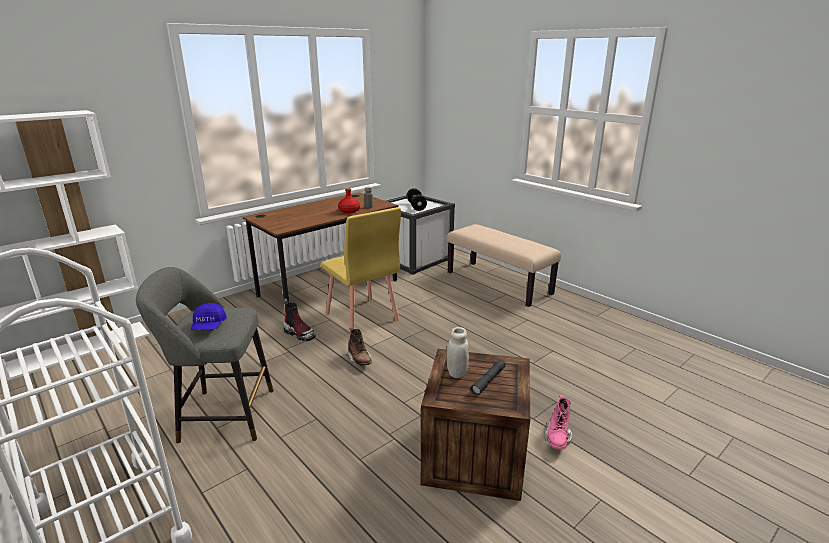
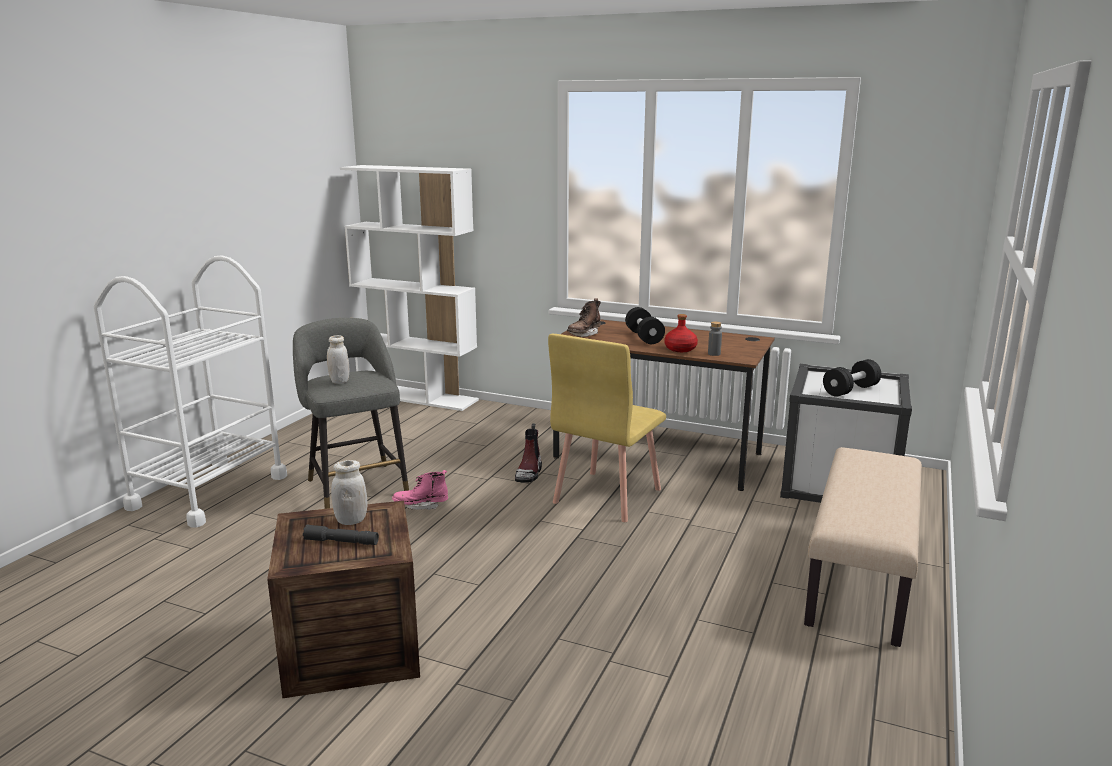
camera: 65 degrees right, 5 degrees down
blue cap [191,303,227,330] -> white jar [327,335,349,384]
brown boot [346,328,372,366] -> brown boot moved to [567,298,601,337]
pink boot [545,395,572,449] -> pink boot moved to [392,470,448,510]
none -> black dumbbell [625,307,665,344]

